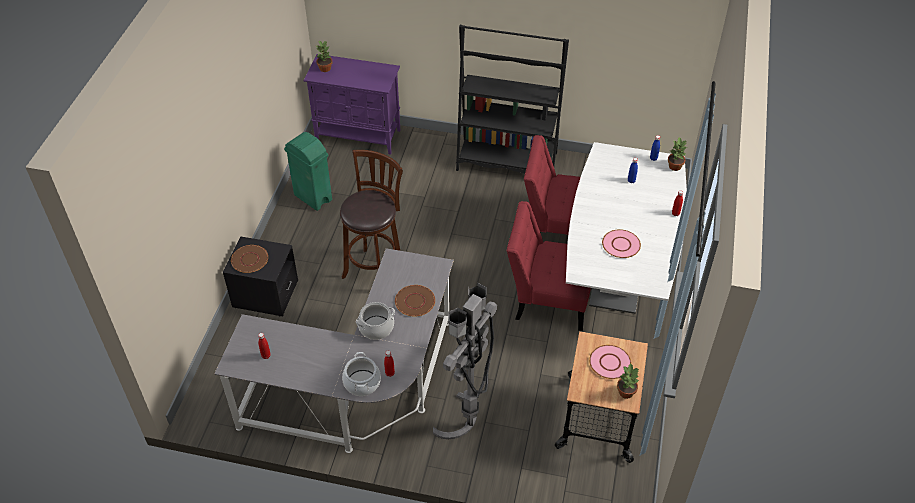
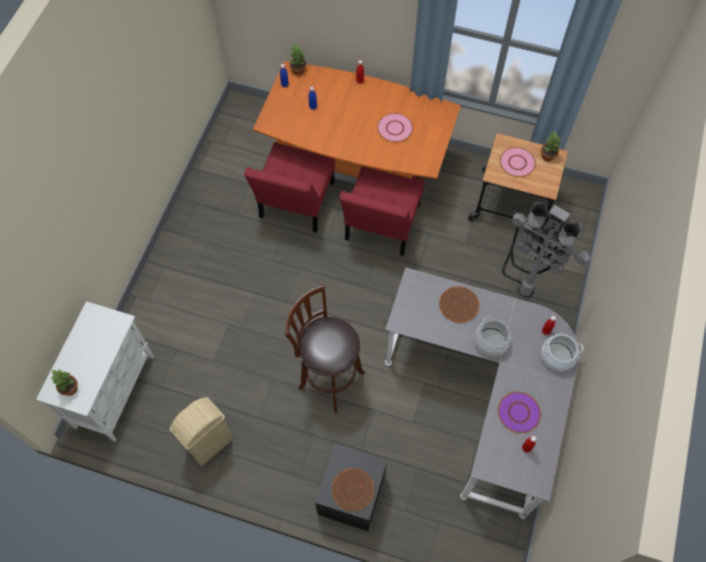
camera: 85 degrees left, 15 degrees up
green trash can [284,132,332,211] -> beige trash can [170,397,233,466]
purple cabinet [304,54,400,155] -> white cabinet [36,301,154,442]
black bookcase [456,25,569,173] -> none
white dining table [566,142,687,314] -> orange dining table [253,61,461,185]
none -> purple plate [498,392,541,433]

